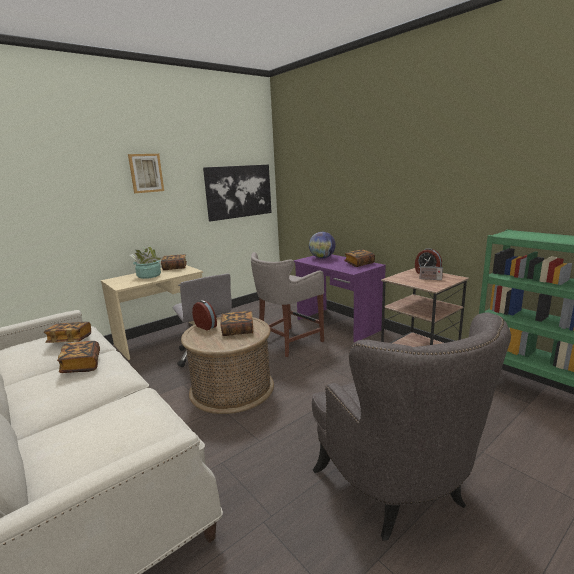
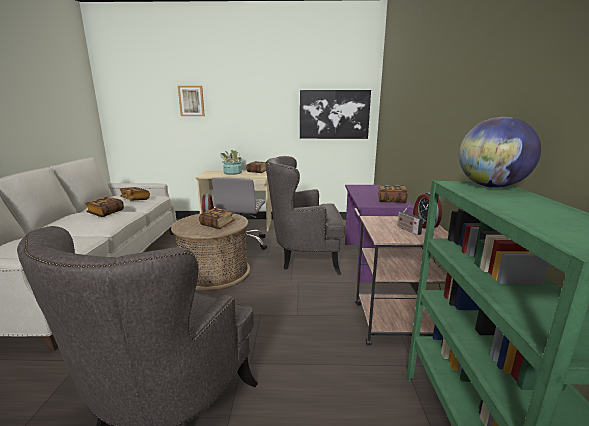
camera: 40 degrees right, 0 degrees up
picture [128,154,164,193] -> picture moved to [178,86,205,116]
grey stool [251,252,324,357] -> grey armchair [265,156,345,275]
globe [309,232,336,258] -> globe moved to [459,117,541,188]

